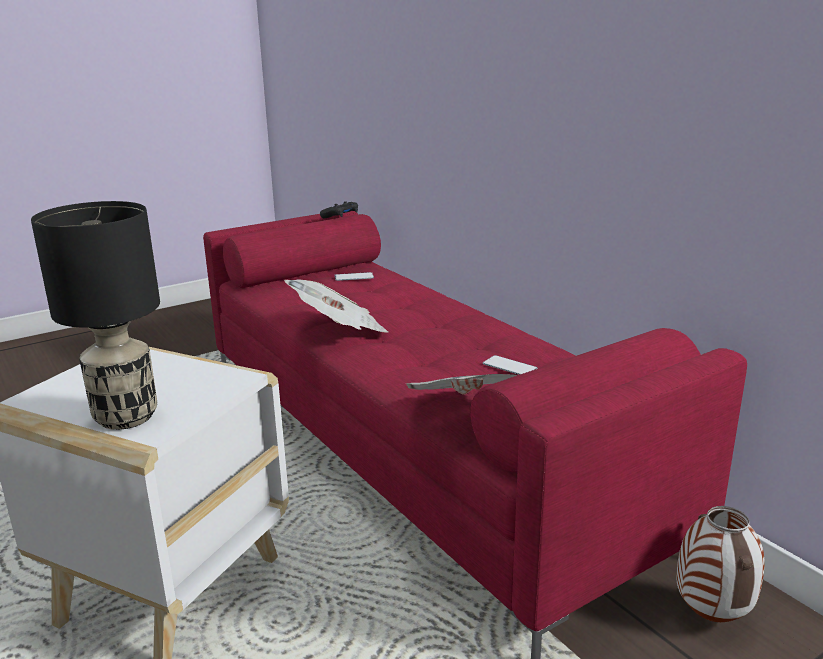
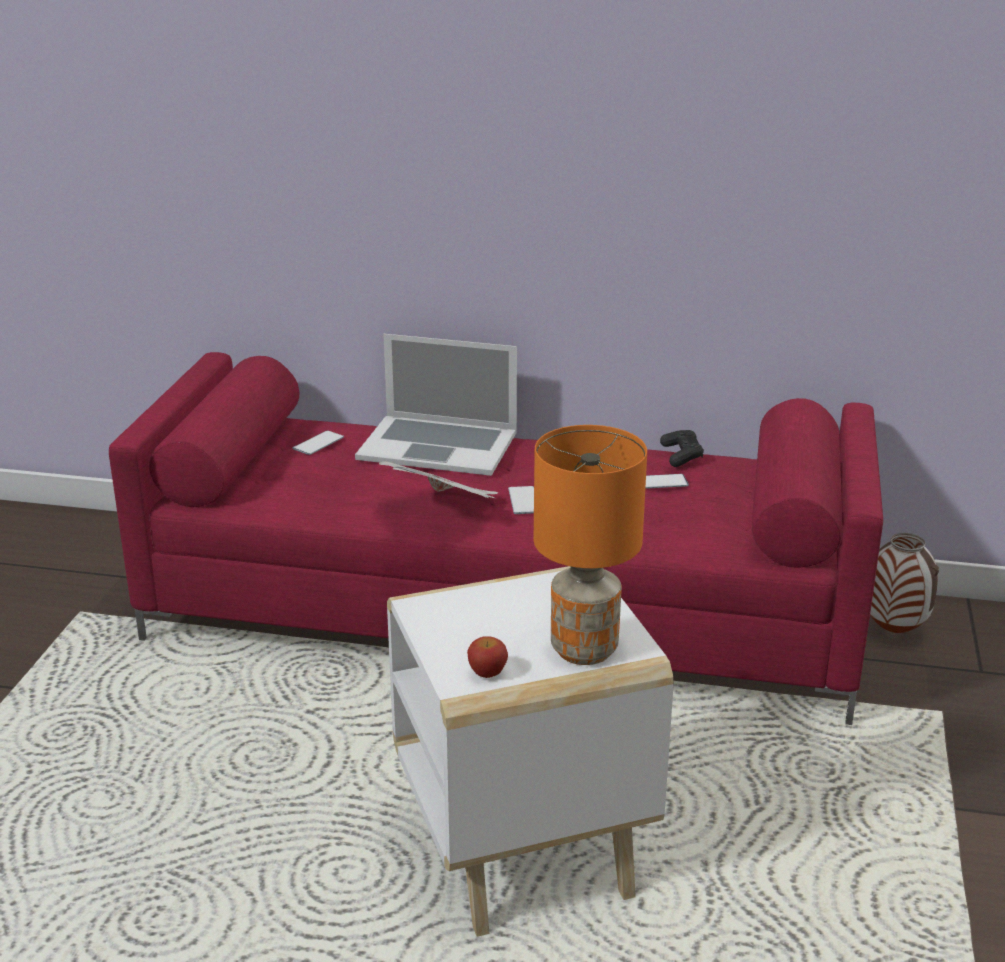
camera: 45 degrees left, 5 degrees up
black table lamp [31,201,160,430] -> orange table lamp [534,425,647,665]
black game controller [320,201,358,219] -> black game controller moved to [660,430,704,467]
newspaper [406,374,517,395] -> none
none -> laptop [355,334,517,476]
none -> apple [467,636,508,678]
none -> phone [508,486,534,514]

